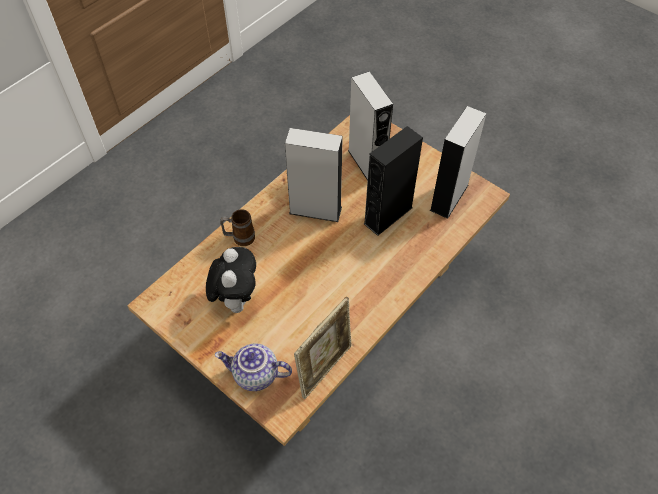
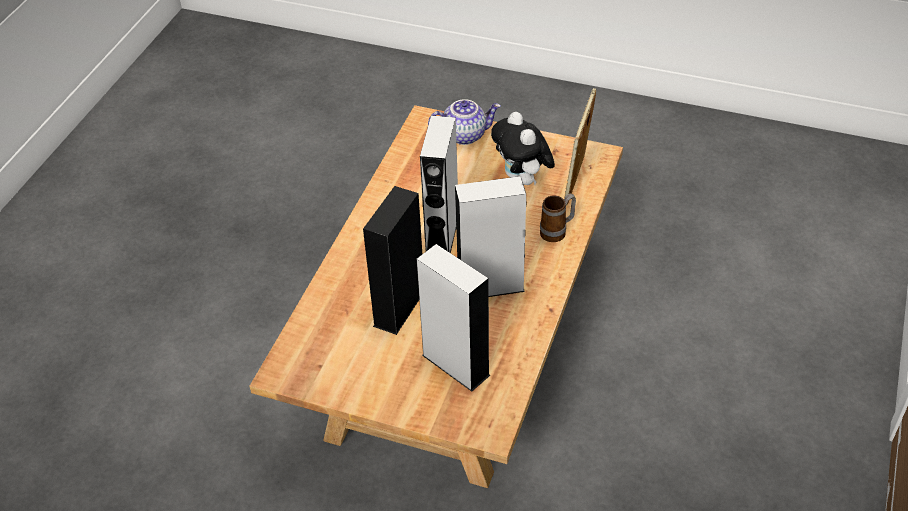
camera: 160 degrees right, 10 degrees down
picture frame [294,297,352,399] -> picture frame moved to [564,88,596,206]
grey speaker [430,106,486,219] -> grey speaker moved to [420,115,458,253]

